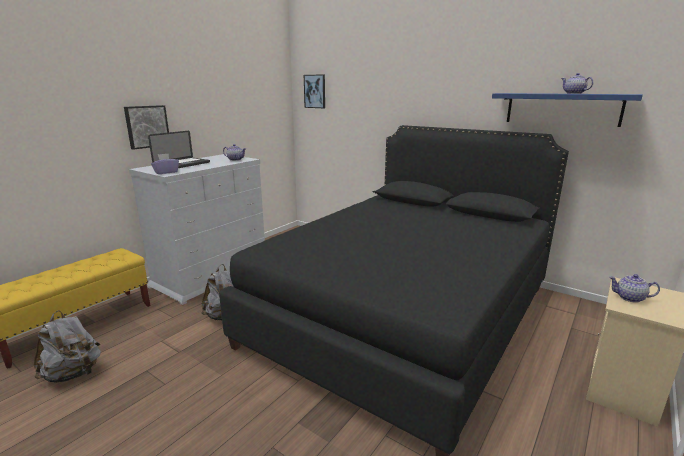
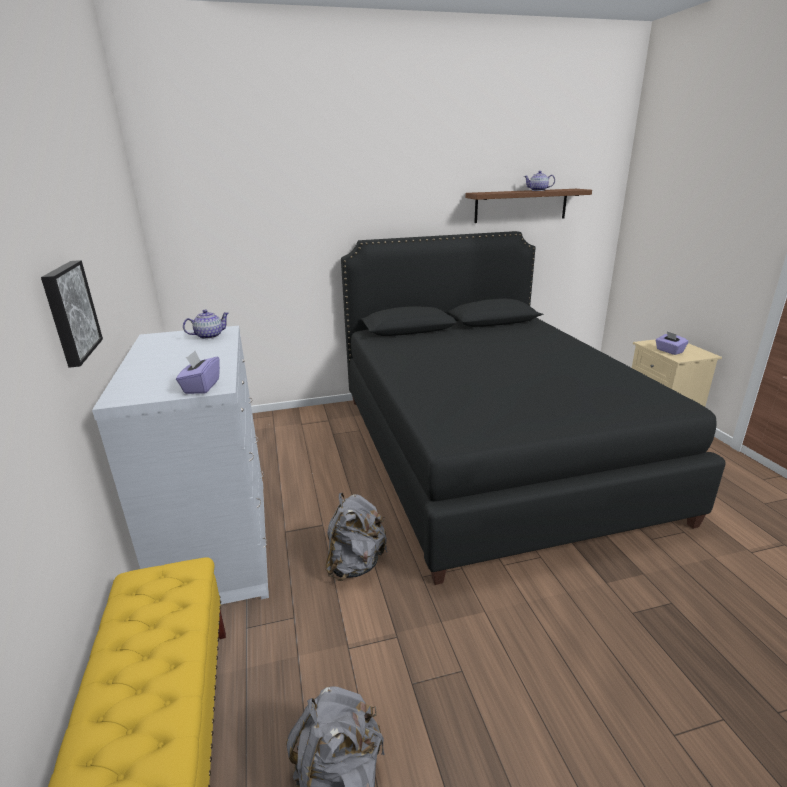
camera: 50 degrees left, 5 degrees up
laptop [148,131,210,168] -> none
picture [304,74,325,108] -> none
blue shelf [492,93,643,127] -> brown shelf [465,189,592,223]
teapot [609,274,660,303] -> purple tissue box [656,331,689,355]

